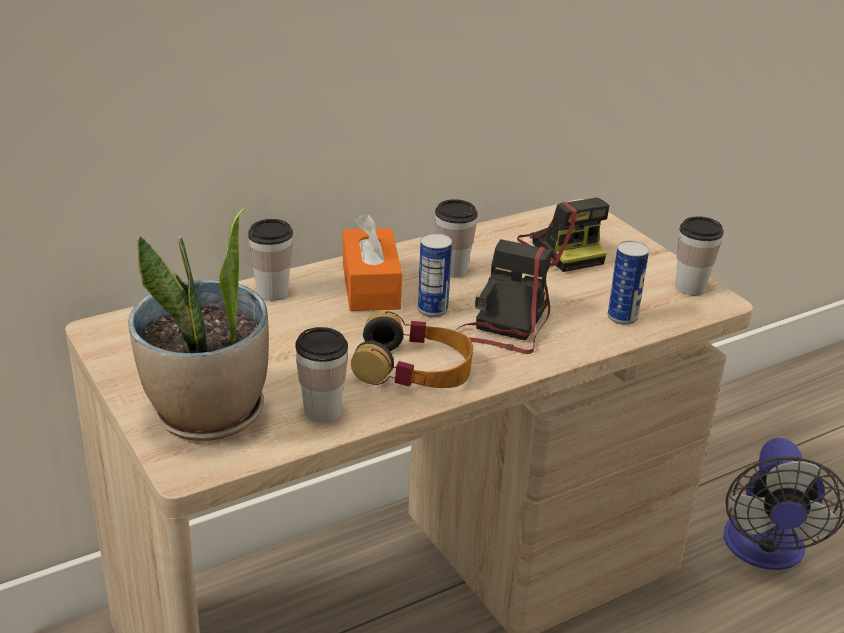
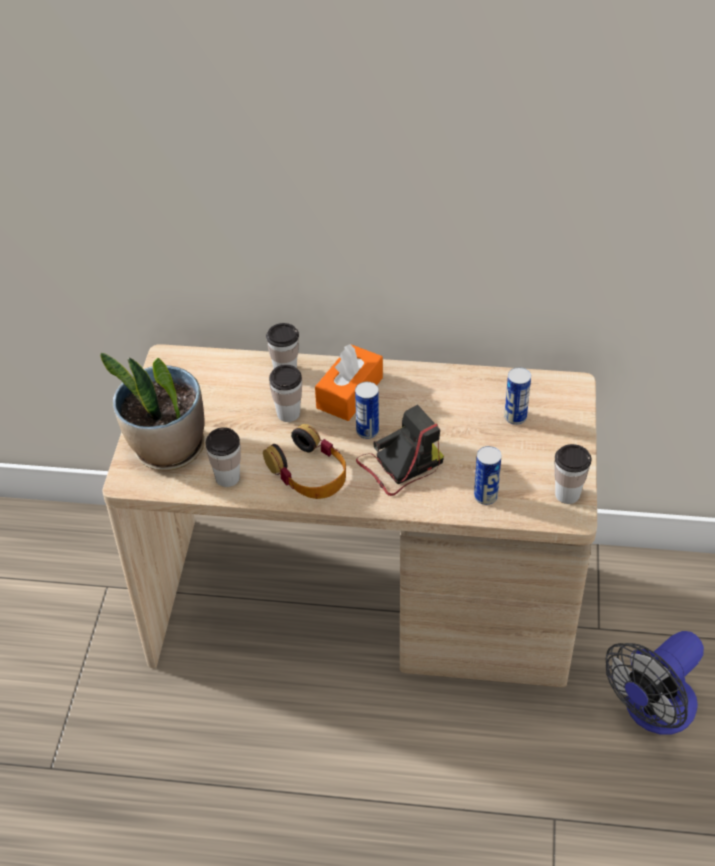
camera: 40 degrees right, 15 degrees up
cup [435,199,478,278] -> cup moved to [269,364,302,422]
camera [517,198,609,272] -> can [504,367,531,425]

